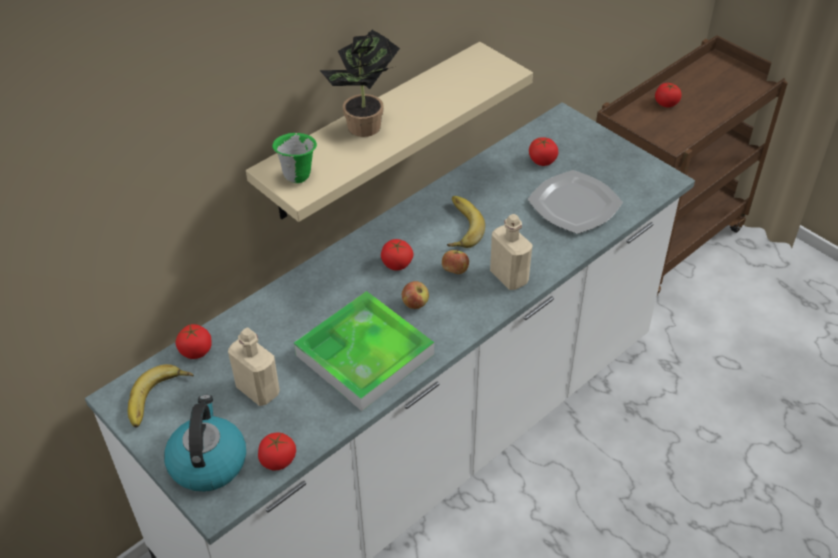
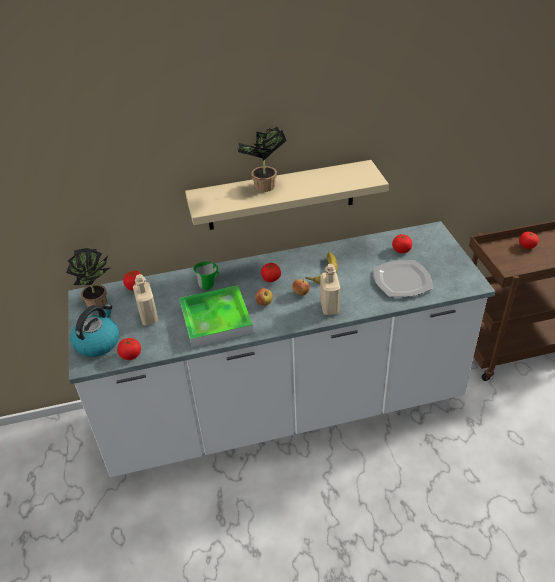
camera: 30 degrees right, 5 degrees down
banana [128,364,194,428] -> potted plant [66,248,111,308]
green mug [272,133,317,183] -> green mug moved to [193,262,219,290]

